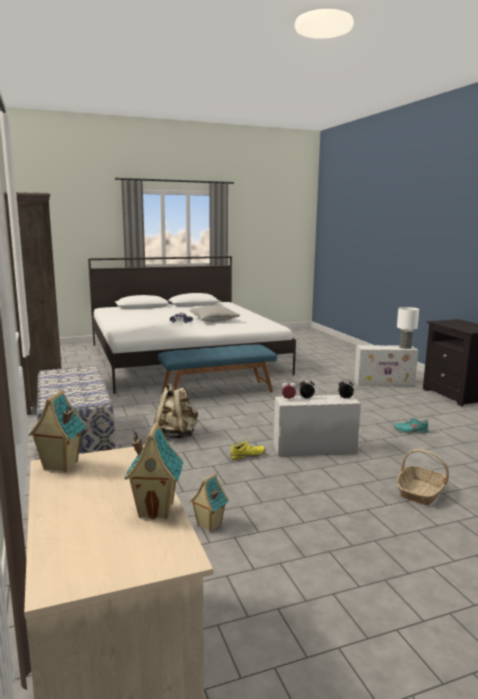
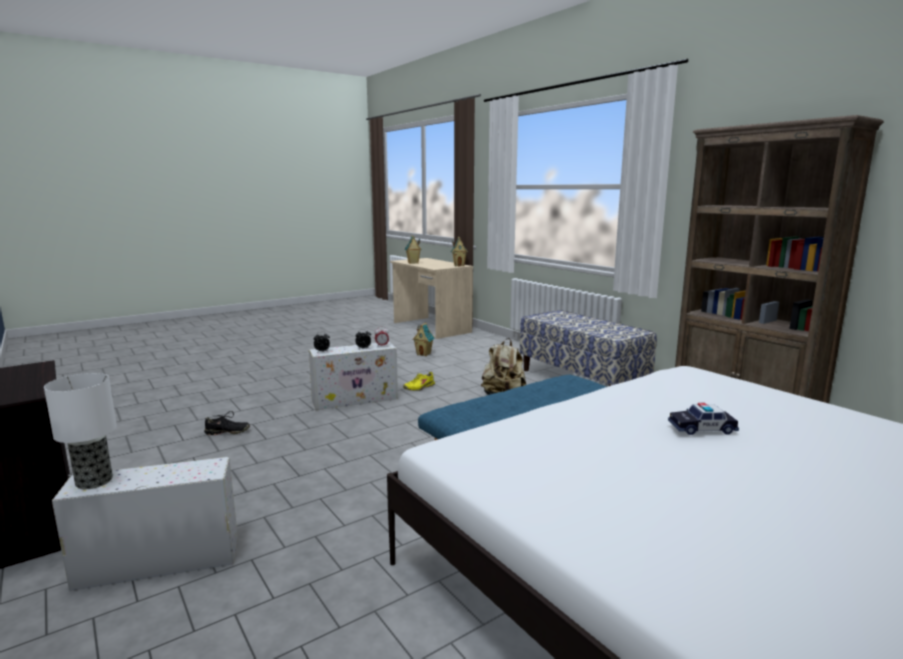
camera: 165 degrees right, 0 degrees up
grey pillow [189,306,240,322] -> none
turquoise shoe [394,418,429,434] -> black shoe [204,411,250,435]
basket [397,449,449,505] -> none

